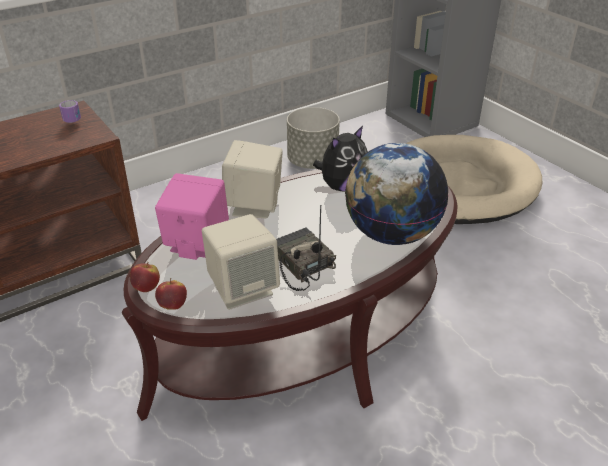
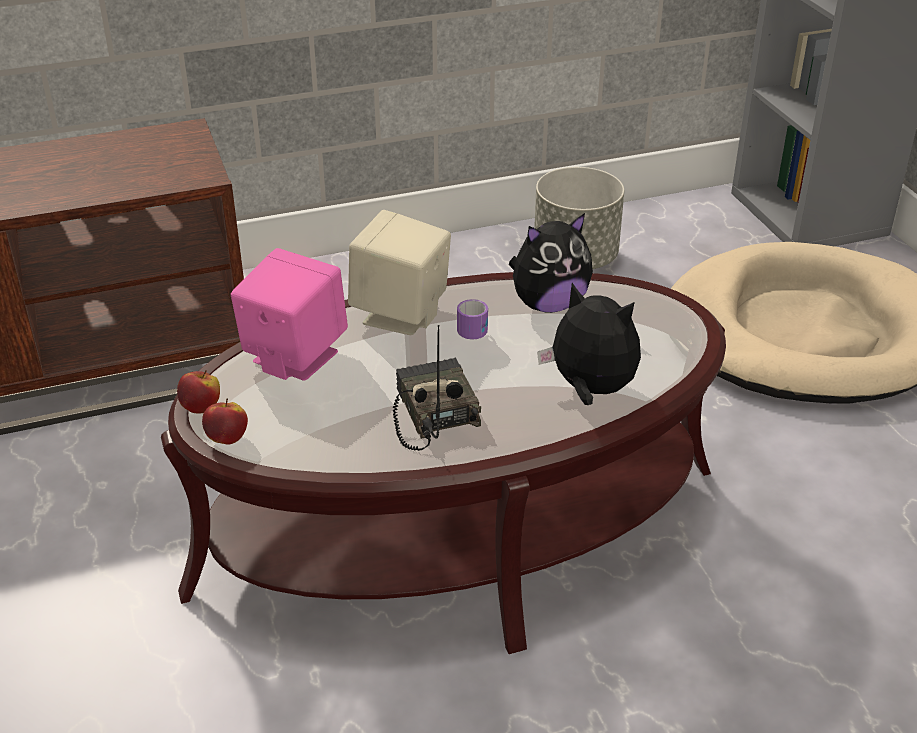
camera: 15 degrees right, 0 degrees up
mug [59,100,81,123] -> mug moved to [457,299,488,339]
beige speaker [202,214,280,310] -> none
globe [345,143,448,245] -> plush toy [537,283,641,405]

